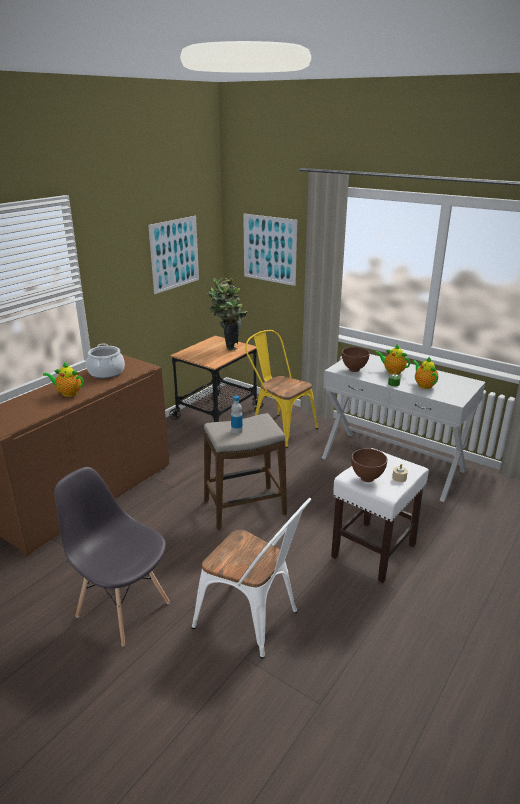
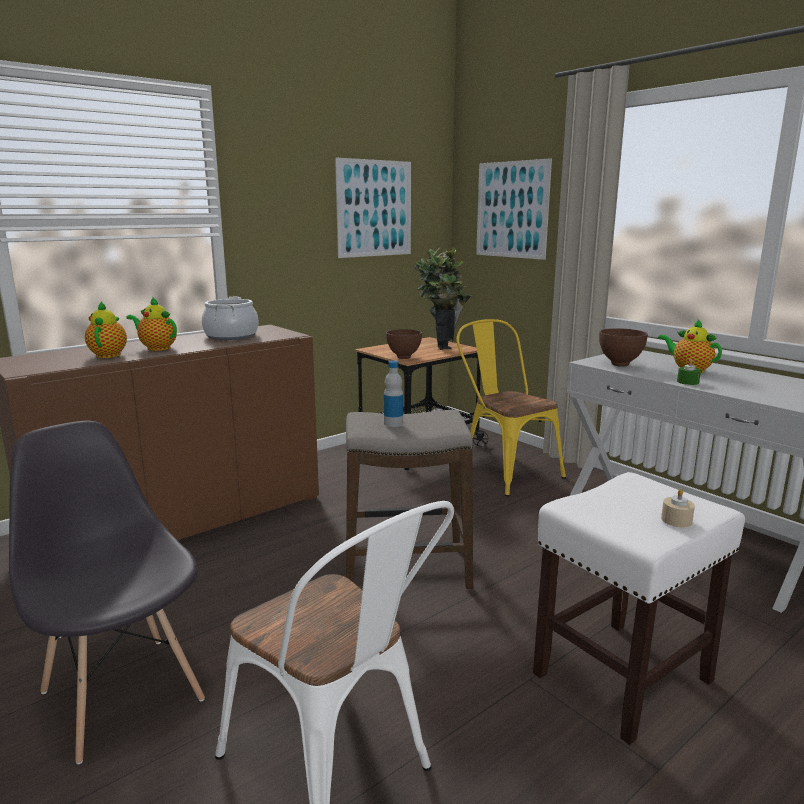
camera: 15 degrees right, 10 degrees down
brown bowl [351,449,387,482] -> brown bowl moved to [386,329,422,359]
teapot [412,357,438,389] -> teapot moved to [85,301,127,358]

